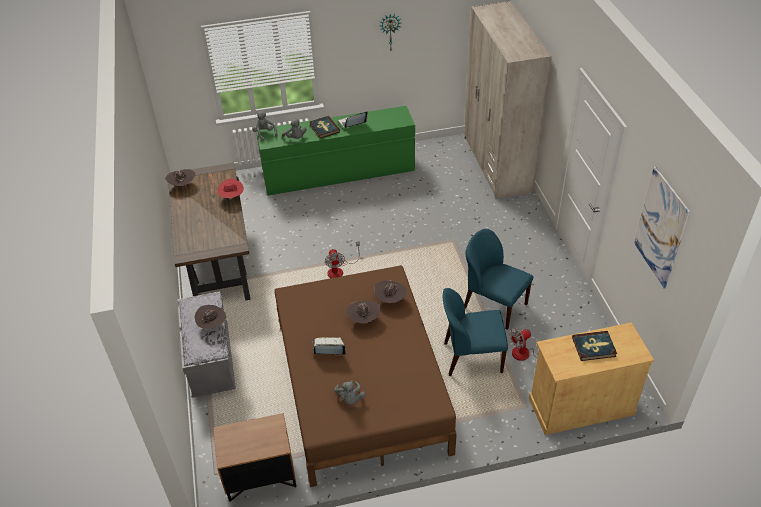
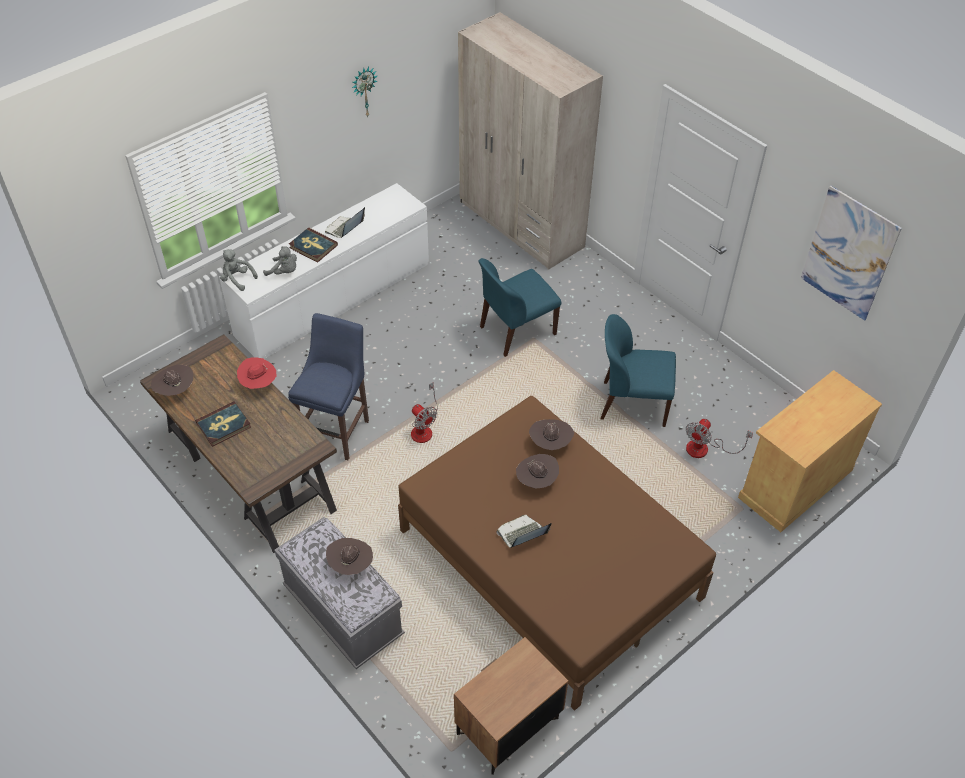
camera: 30 degrees left, 5 degrees up
green dresser [256,106,415,195] -> white dresser [219,183,429,359]
grey plush toy [334,380,366,405] -> none
blue chair [443,288,508,376] -> blue chair moved to [478,258,561,357]
book [572,331,617,361] -> book moved to [195,401,251,447]
none -> blue stool [288,313,369,460]

